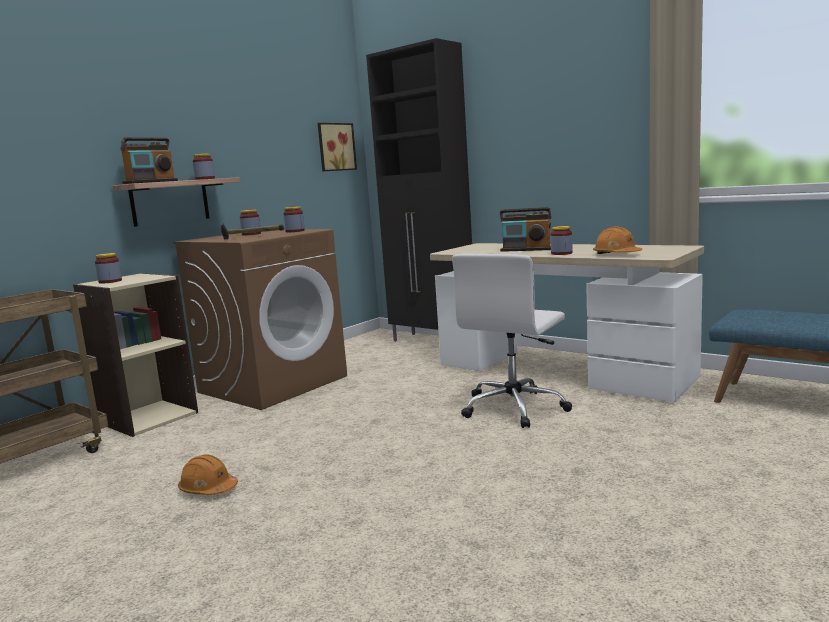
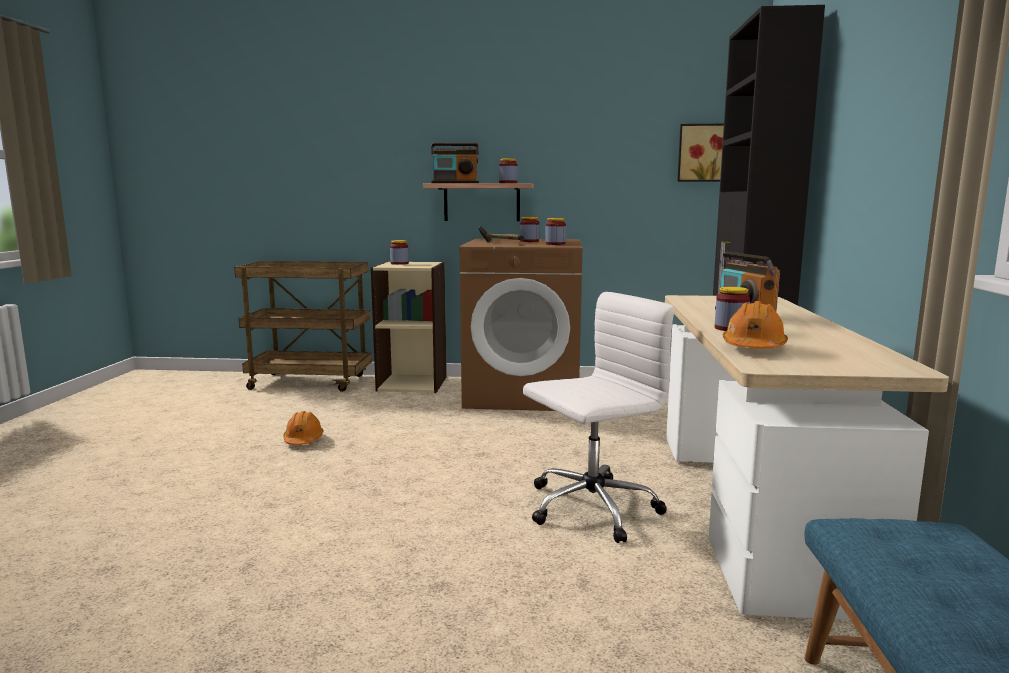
camera: 55 degrees right, 0 degrees up
white office chair [452,253,572,428] -> white office chair turned 150 degrees clockwise [523,292,674,543]

